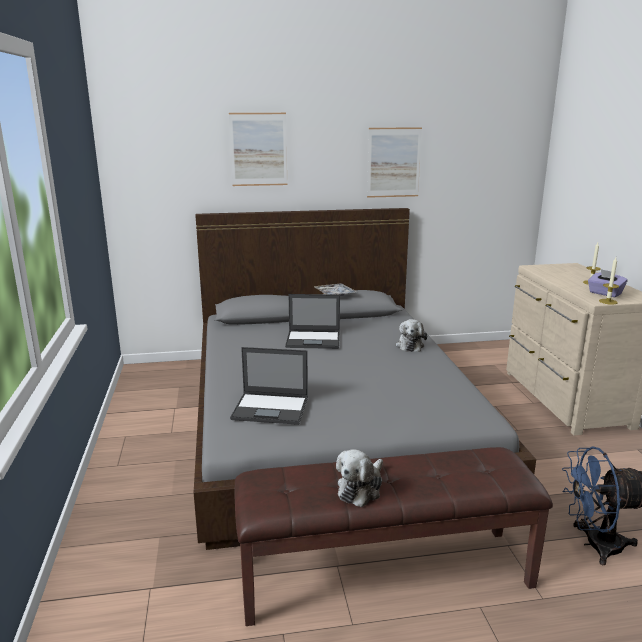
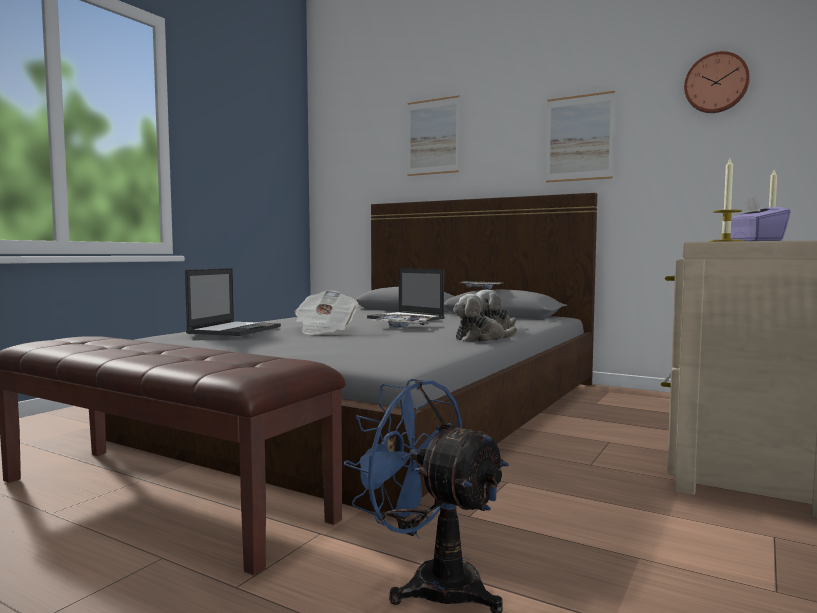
camera: 40 degrees right, 15 degrees down
laptop [230,347,308,425] -> laptop turned 120 degrees counterclockwise [185,268,281,336]
plush toy [336,449,383,507] -> plush toy moved to [453,294,518,342]
none -> newspaper [295,290,359,335]
none -> tray [372,314,432,328]
none -> wall clock [684,51,750,113]

